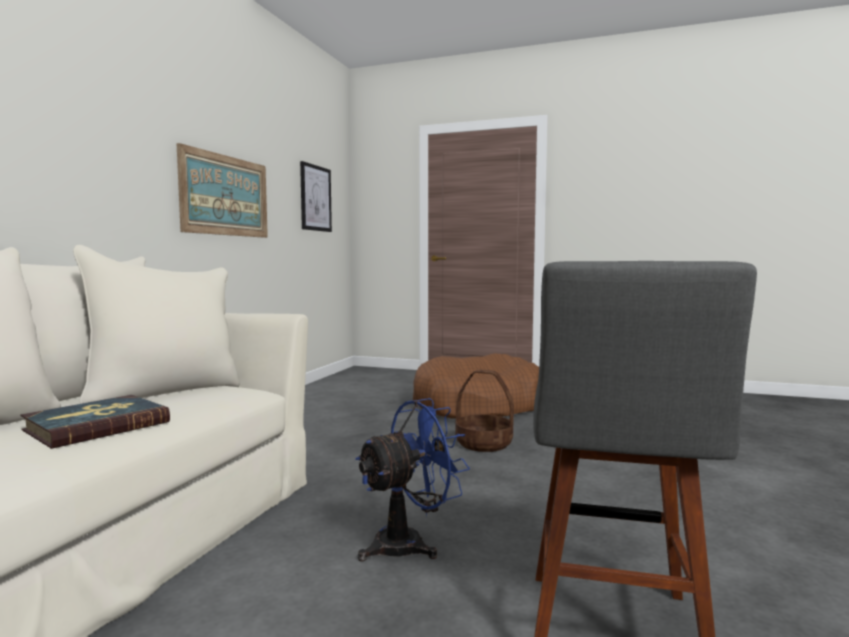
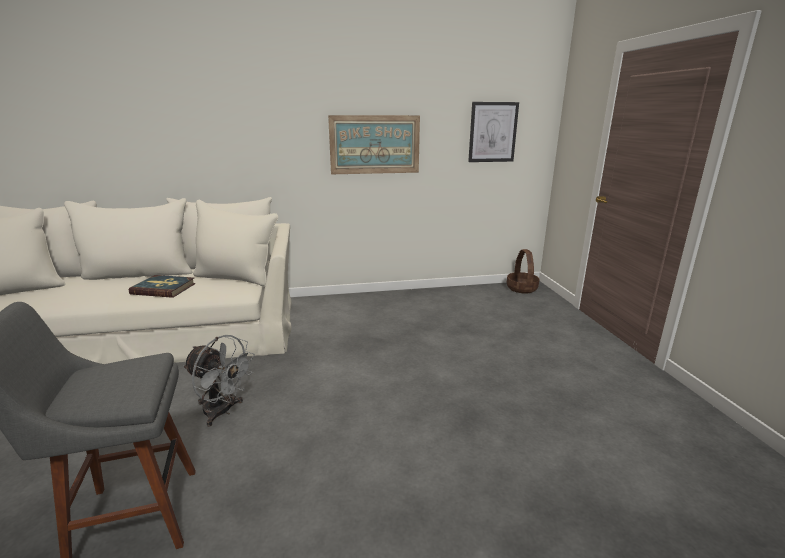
camera: 60 degrees right, 15 degrees up
blue fan [356,398,470,562] -> grey fan [183,335,255,427]
brown dog bed [413,353,539,419] -> none
basket [455,370,514,452] -> basket moved to [507,249,539,294]

